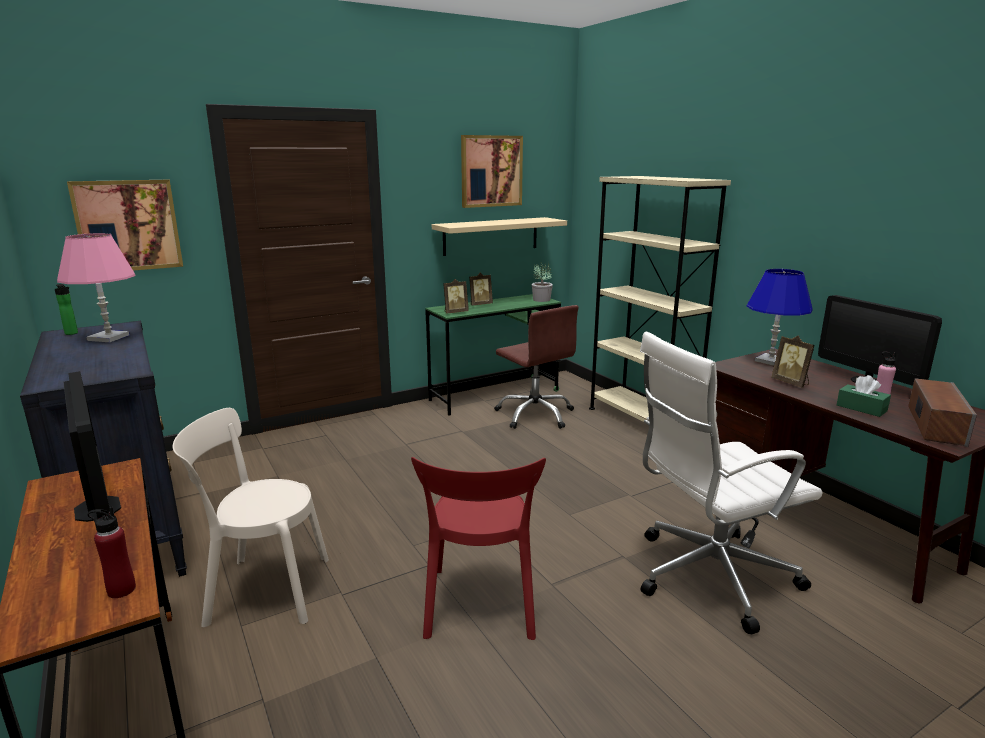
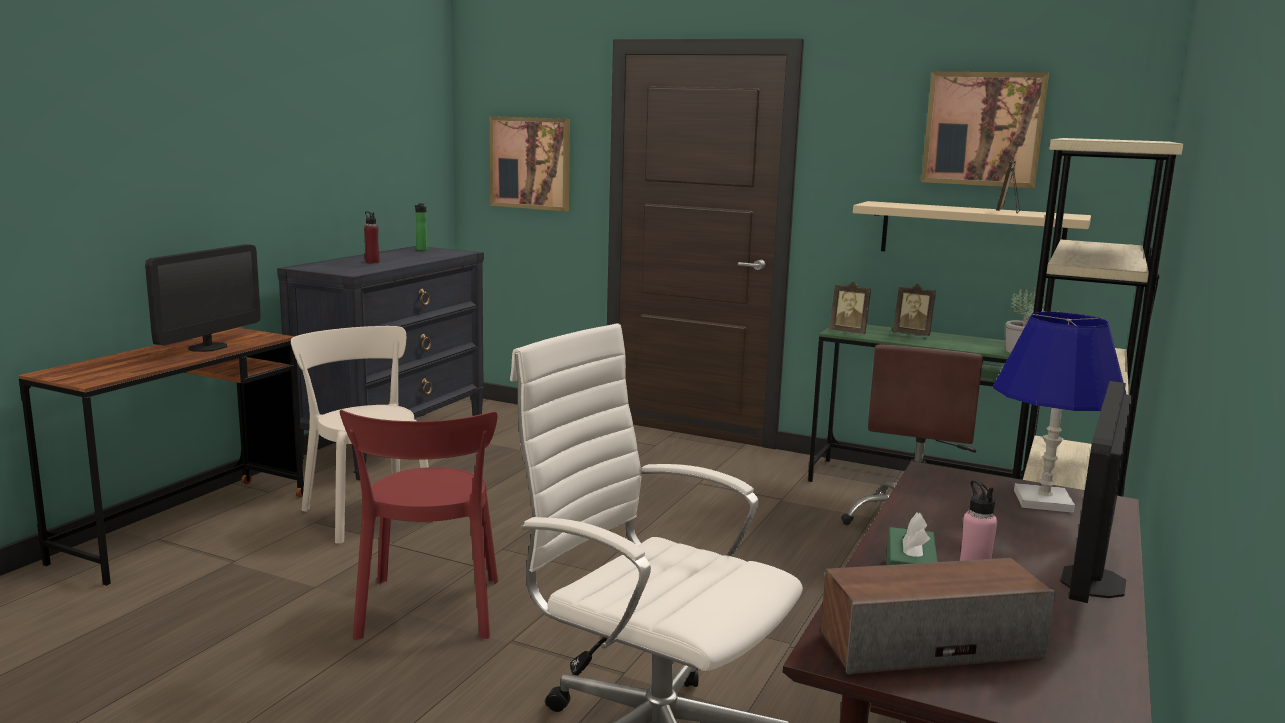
camera: 55 degrees right, 5 degrees down
pink table lamp [57,233,136,342] -> none
red bottle [88,506,136,598] -> red bottle moved to [364,211,380,264]
red chair [411,457,546,640] -> red chair turned 60 degrees counterclockwise [340,410,498,640]
picture frame [771,336,815,388] -> picture frame moved to [996,157,1020,214]

